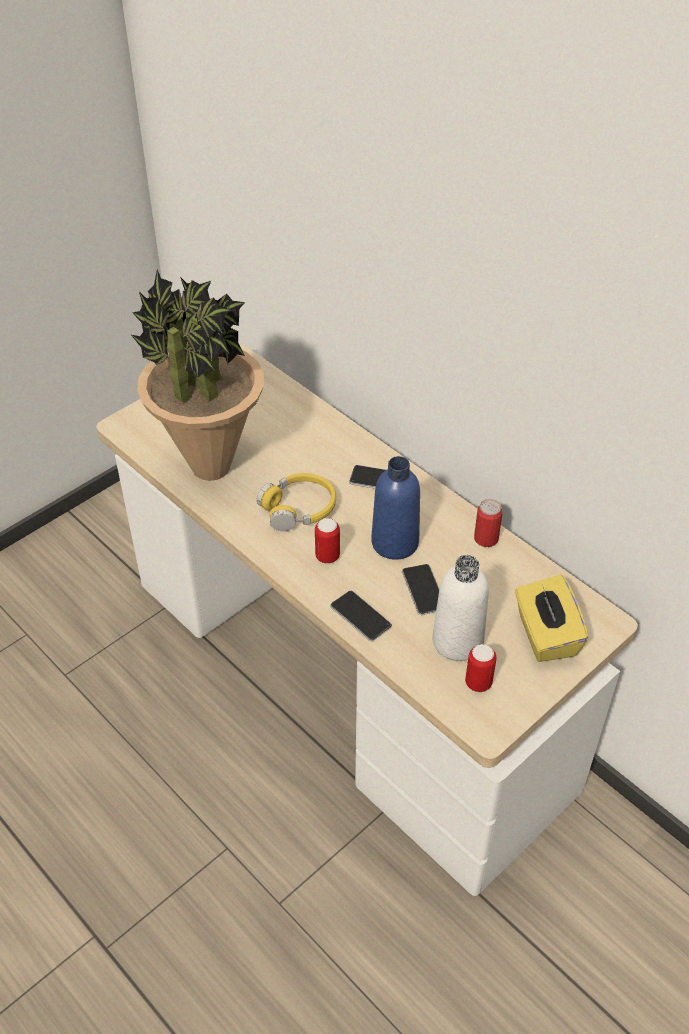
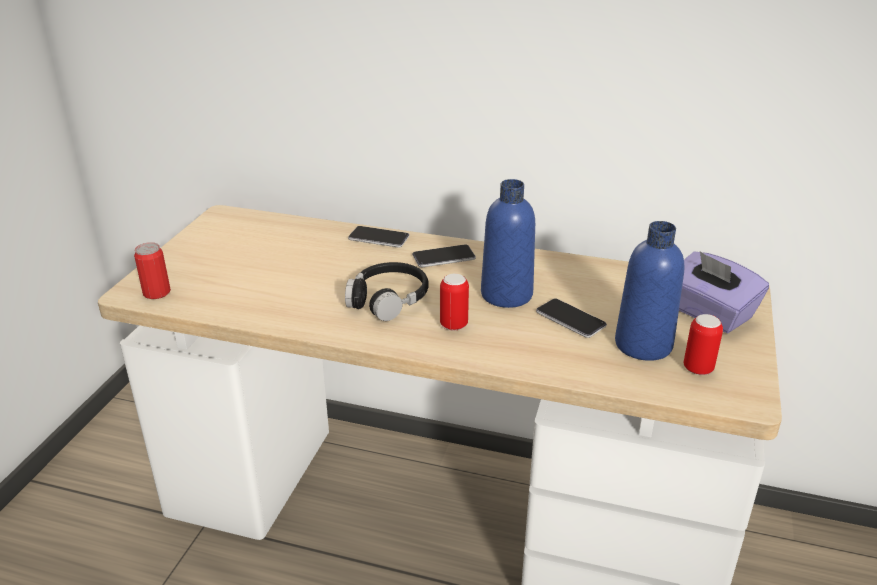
camera: 30 degrees left, 15 degrees down
potted plant [131,269,264,481] -> none
yellow headphones [257,473,336,532] -> black headphones [345,262,429,321]
phone [330,591,392,641] -> phone moved to [348,226,409,248]
white bottle [432,555,489,661] -> blue bottle [615,221,684,361]
can [474,499,503,547] -> can moved to [134,242,171,299]
yellow tissue box [515,575,588,662] -> purple tissue box [679,251,769,333]

